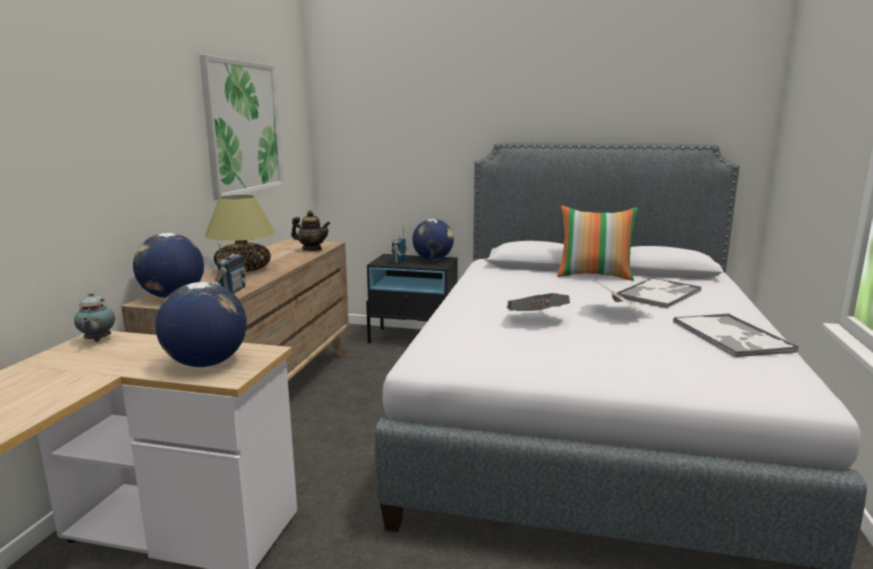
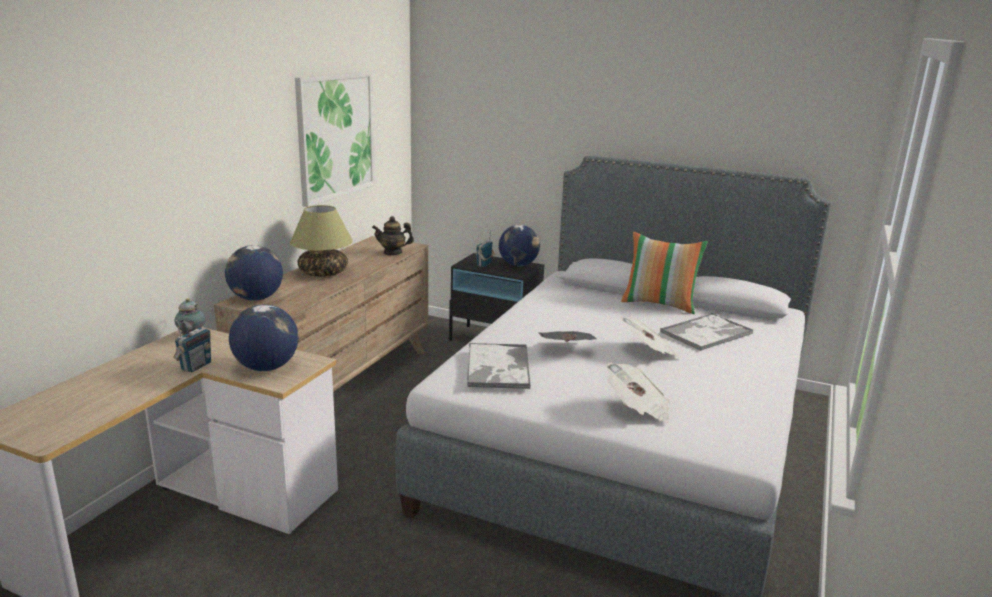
camera: 10 degrees right, 5 degrees up
radio [215,242,246,294] -> radio moved to [173,320,211,372]
teapot [291,210,330,251] -> teapot turned 150 degrees clockwise [372,216,414,256]
tray [673,314,799,358] -> tray moved to [467,343,531,389]
none -> newspaper [606,362,670,423]

